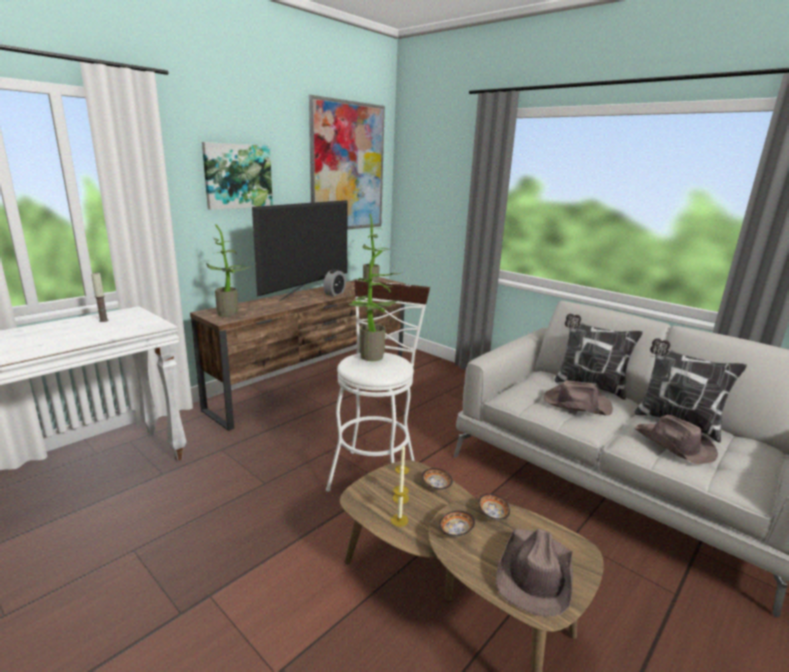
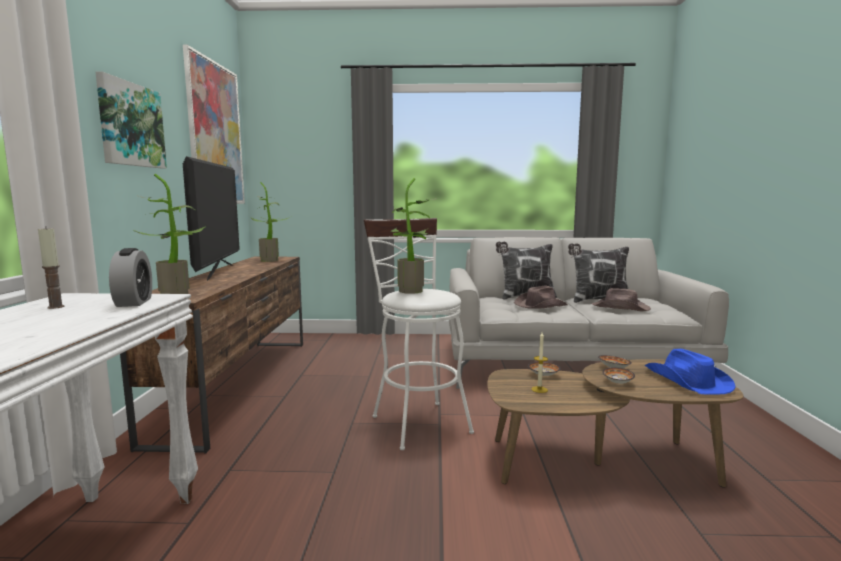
camera: 40 degrees left, 10 degrees down
alarm clock [323,269,346,296] -> alarm clock moved to [109,248,152,307]
candle [391,464,409,527] -> none
brown hat [496,529,573,616] -> blue hat [645,349,736,395]

